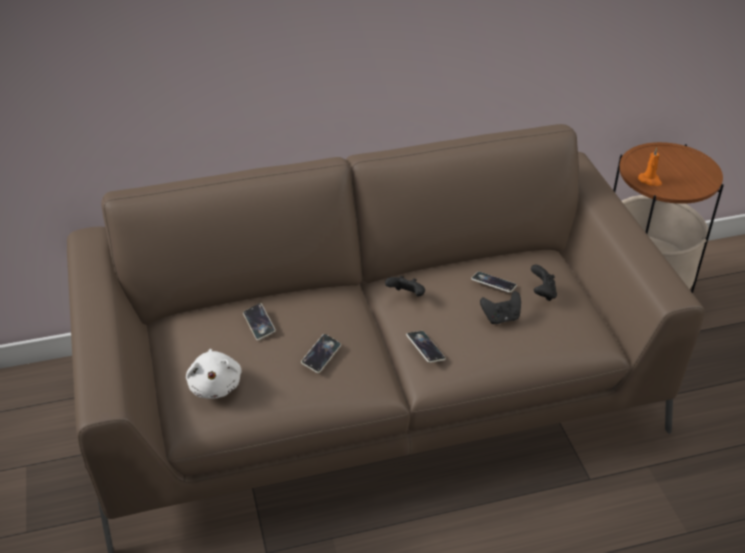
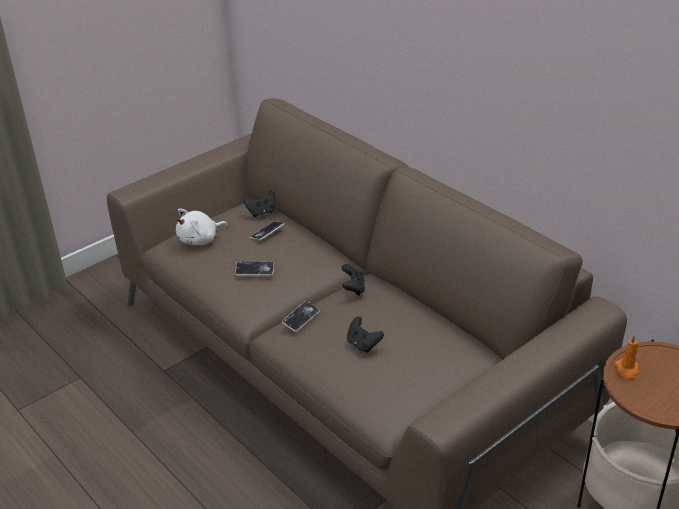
camera: 65 degrees right, 5 degrees down
phone [471,272,517,293] -> none
black game controller [531,265,557,301] -> black game controller moved to [243,191,276,217]

